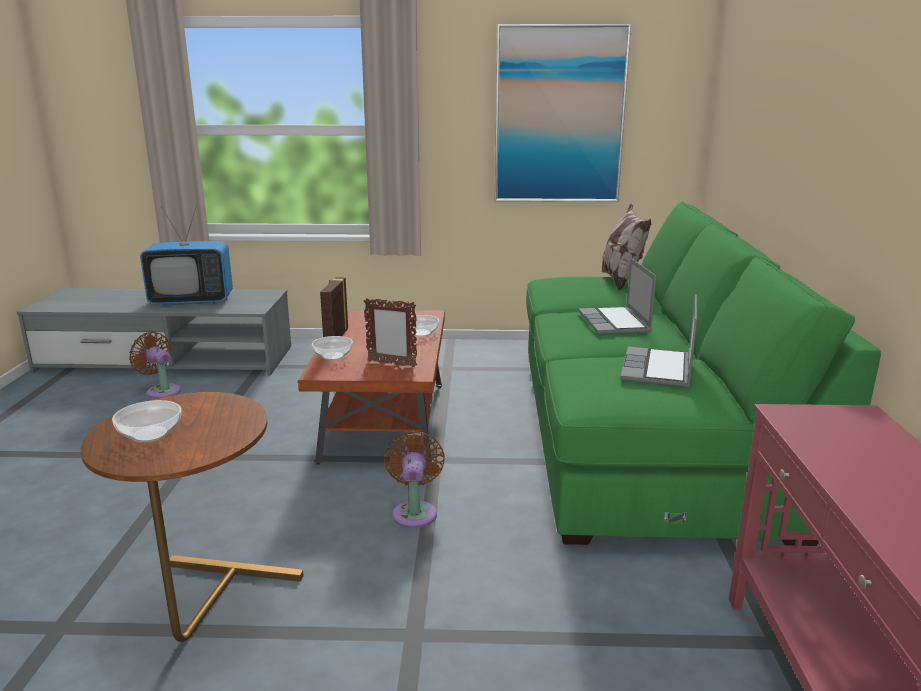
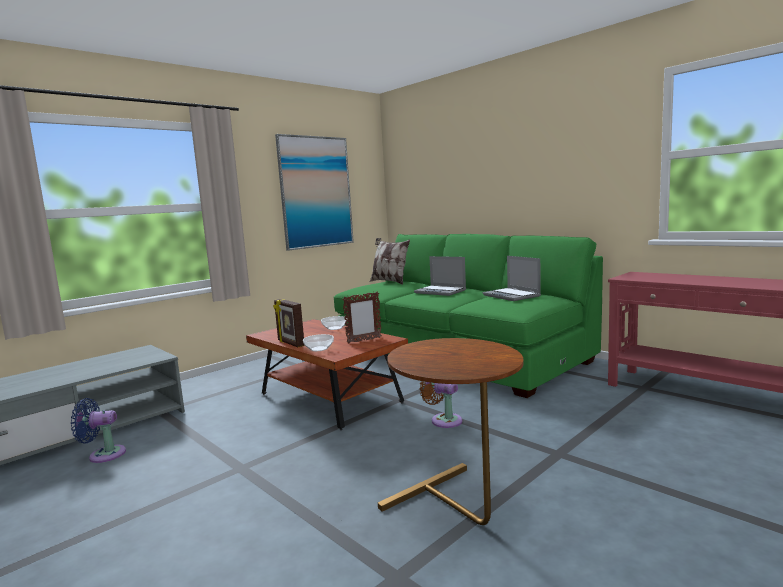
camera: 45 degrees left, 10 degrees down
bowl [112,400,182,442] -> none
brown fan [129,332,181,399] -> blue fan [71,398,126,463]
television [140,205,233,306] -> none

